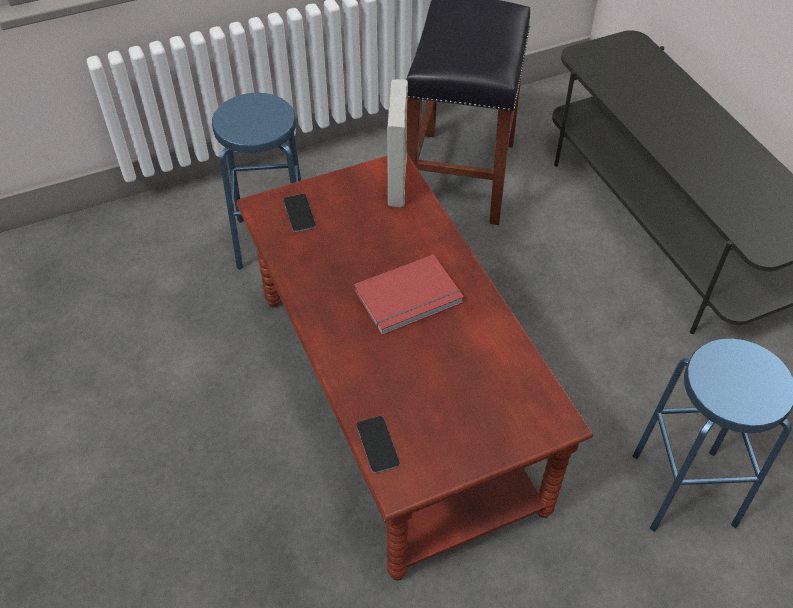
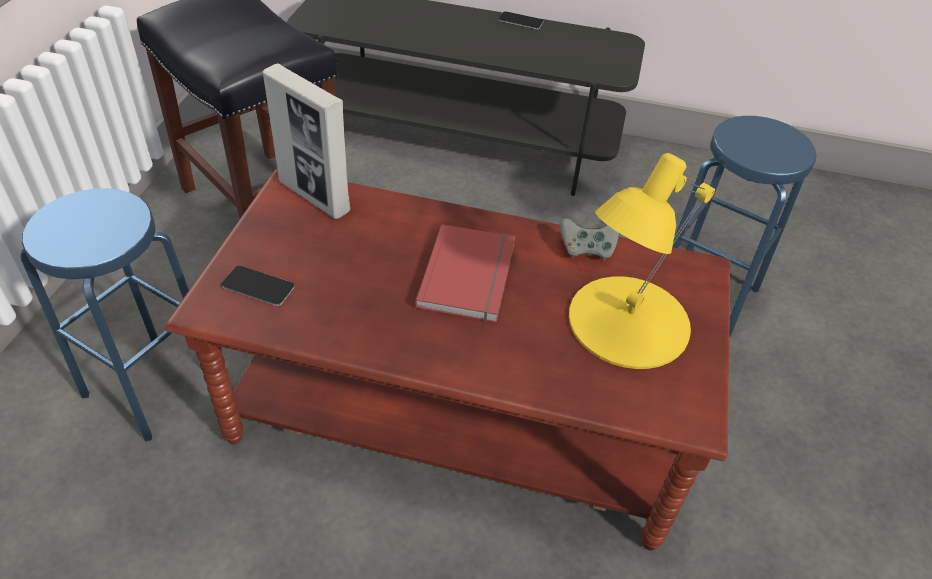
camera: 55 degrees left, 5 degrees down
phone [357,416,400,473] -> phone moved to [498,11,544,30]
none -> grey game controller [560,218,619,260]
none -> yellow table lamp [569,153,715,369]

